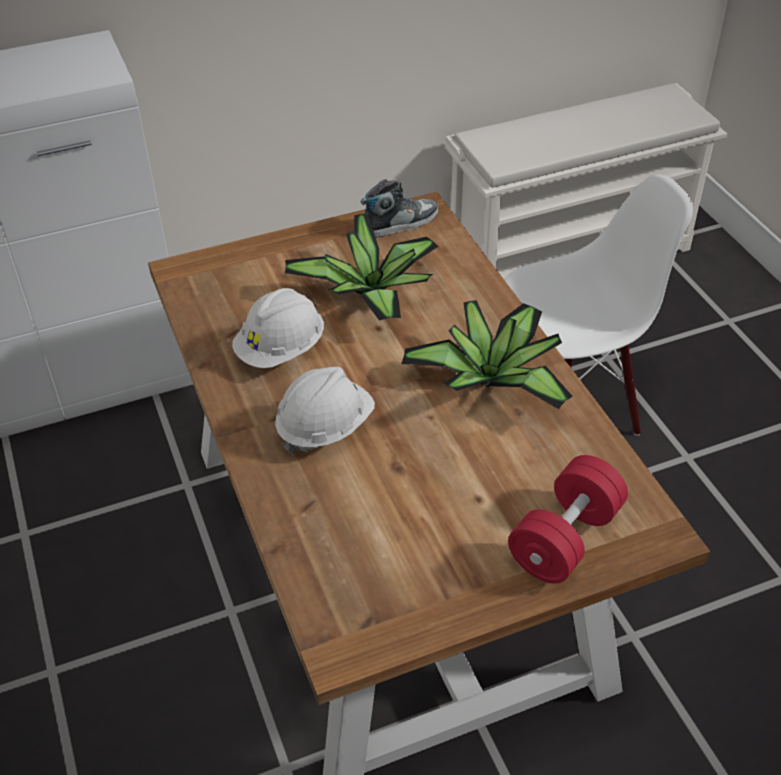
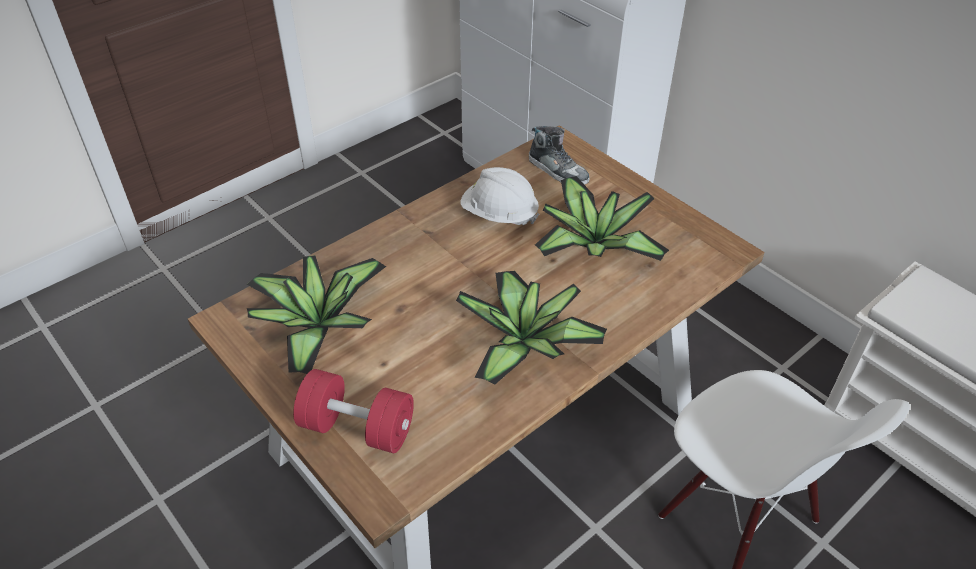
camera: 70 degrees right, 0 degrees up
white hard hat [275,367,375,455] -> none
shoe [361,179,438,238] -> shoe moved to [529,126,590,185]
none -> potted plant [247,255,386,374]

